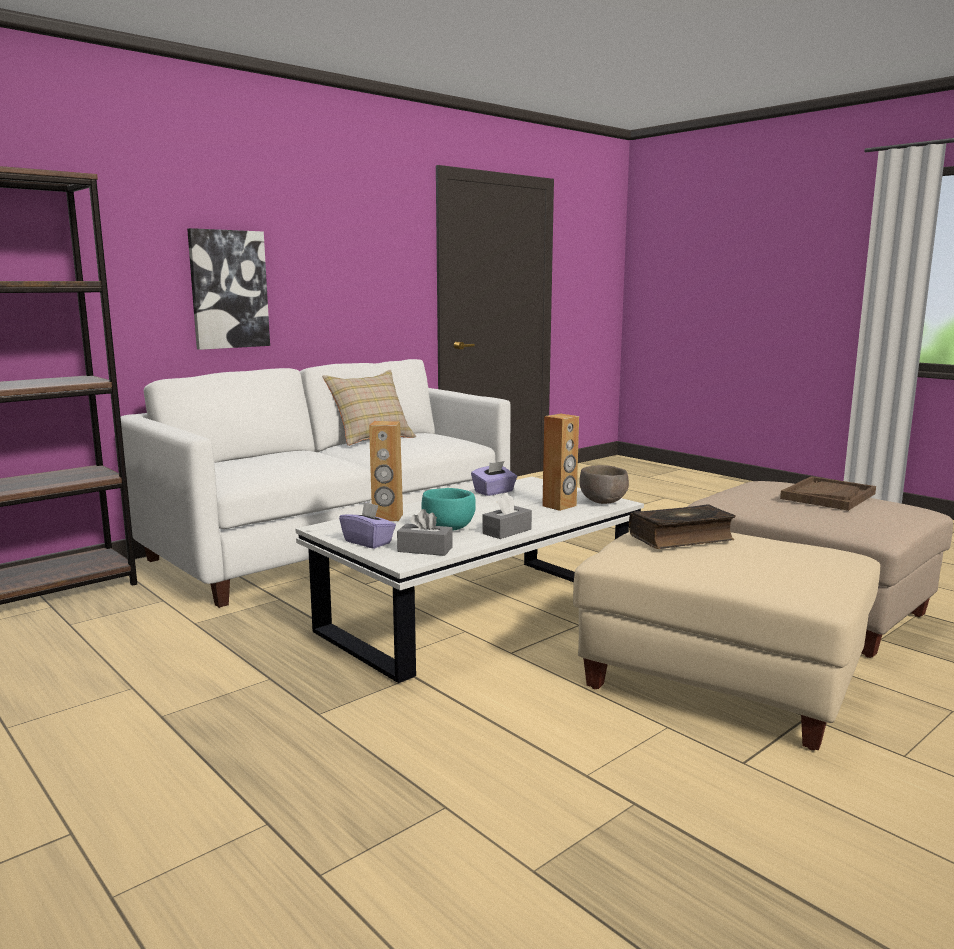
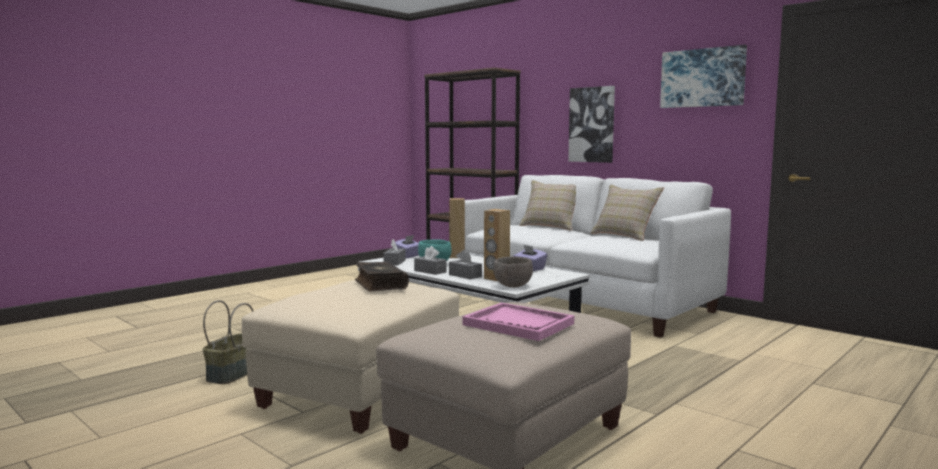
camera: 85 degrees right, 5 degrees down
brown tray [780,476,876,511] -> pink tray [463,303,574,341]
none -> basket [203,300,253,384]
none -> grey tissue box [449,250,482,279]
none -> beige pillow [519,180,576,231]
none -> picture [660,45,747,108]

